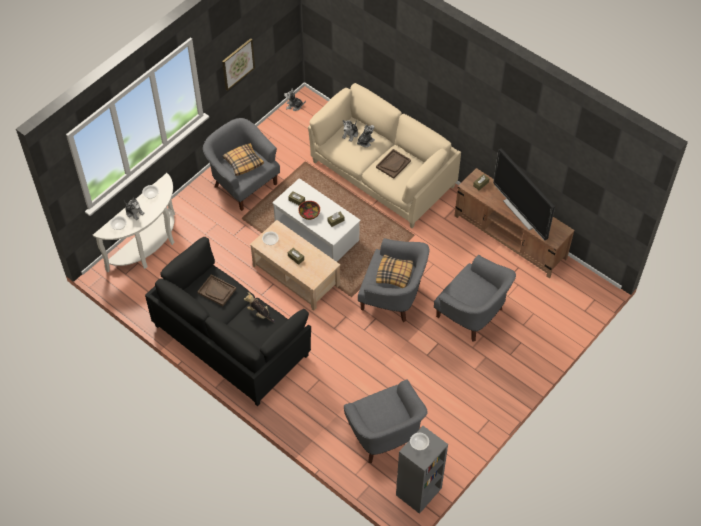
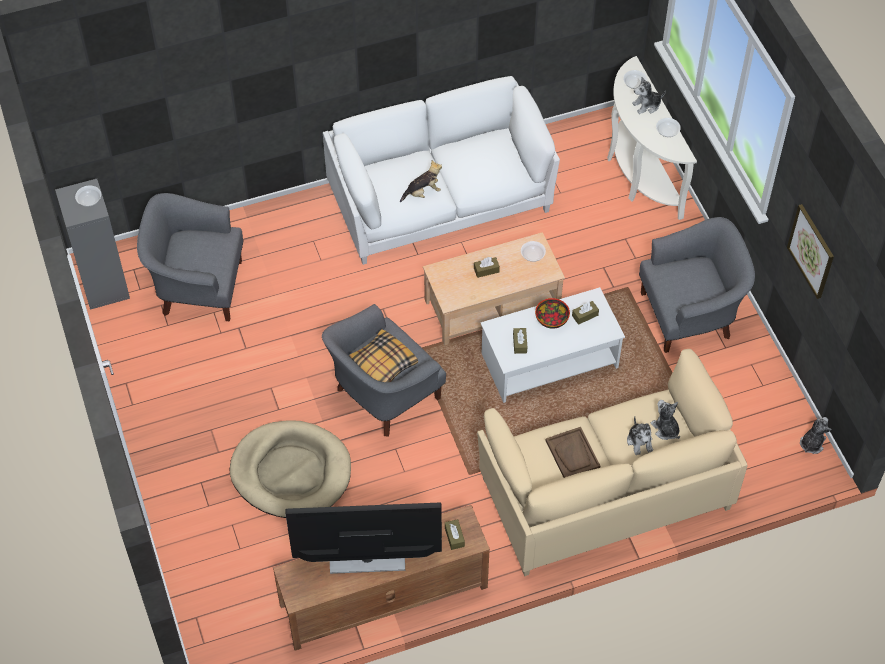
camera: 120 degrees right, 0 degrees up
black sofa [145,237,311,406] -> white sofa [323,76,560,265]
brown tray [197,275,236,306] -> none
pillow [223,143,264,176] -> none
grey armchair [434,255,516,342] -> beige dog bed [230,420,351,518]

